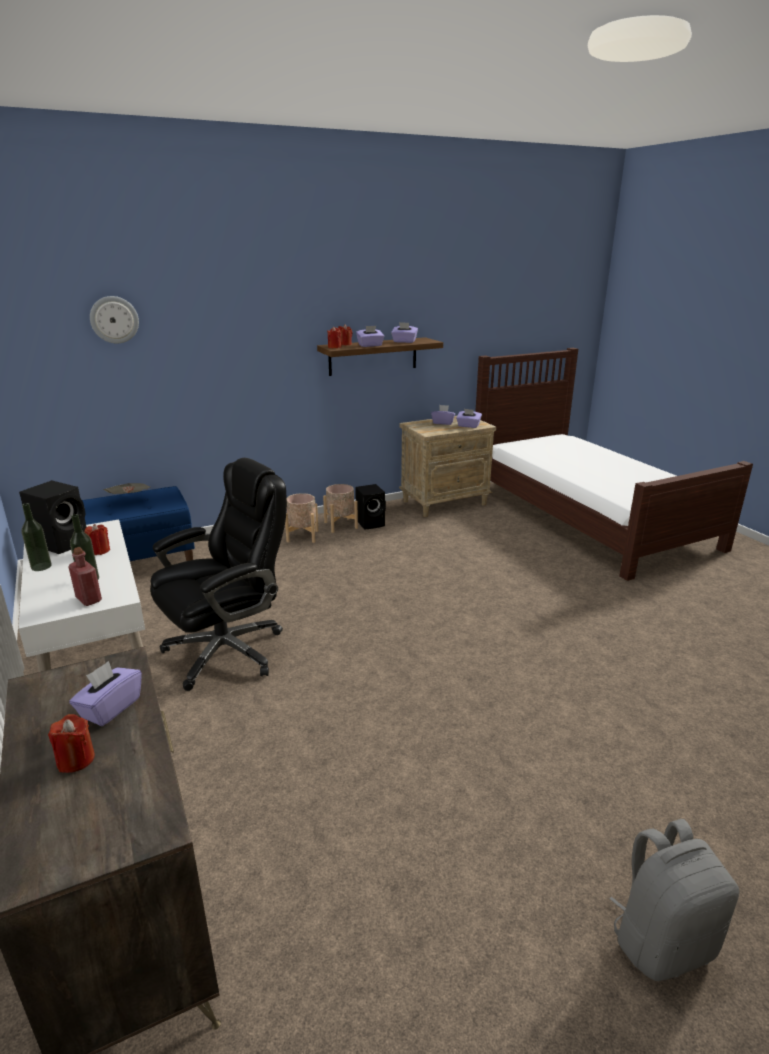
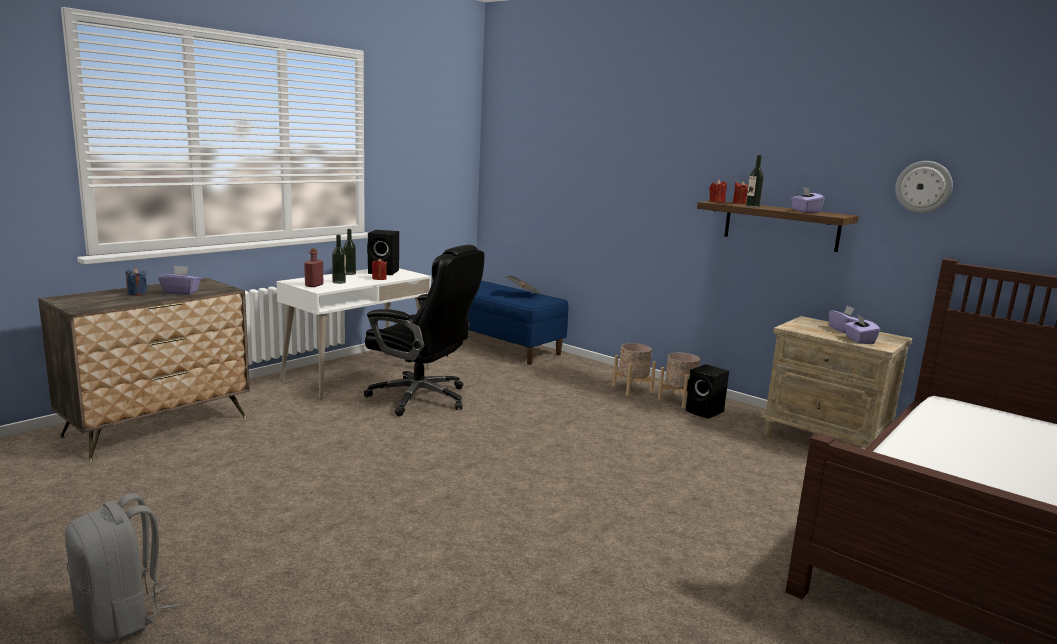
camera: 65 degrees right, 10 degrees down
red candle [48,714,95,773] -> blue candle [125,268,147,296]
wall clock [90,296,139,343] -> wall clock moved to [895,161,953,213]
purple tissue box [356,326,384,347] -> bottle [746,155,764,207]

